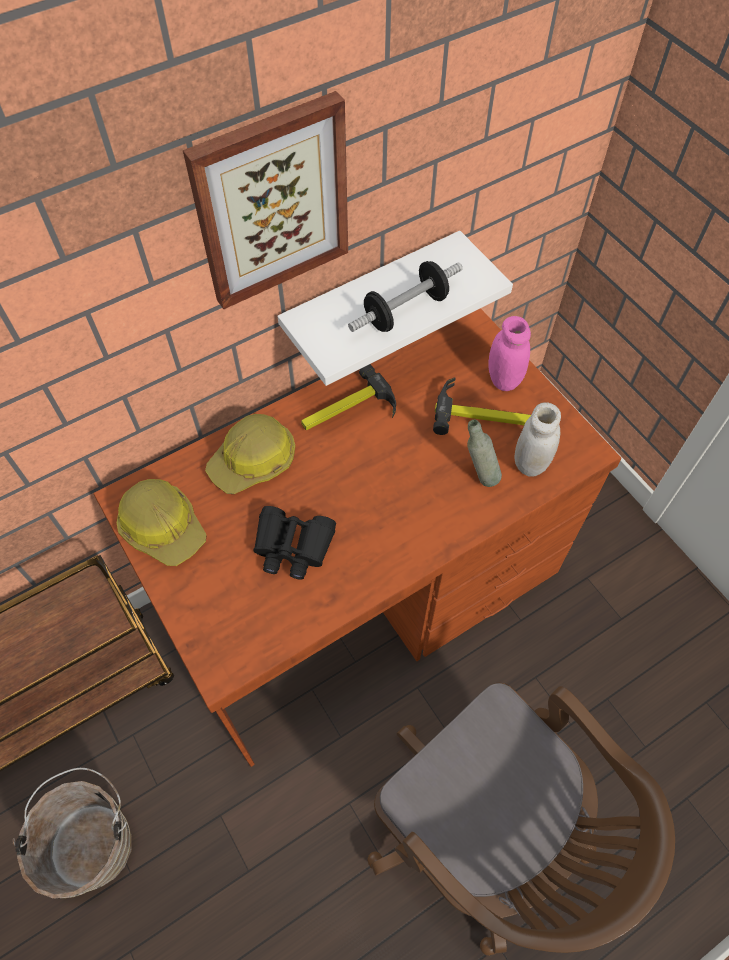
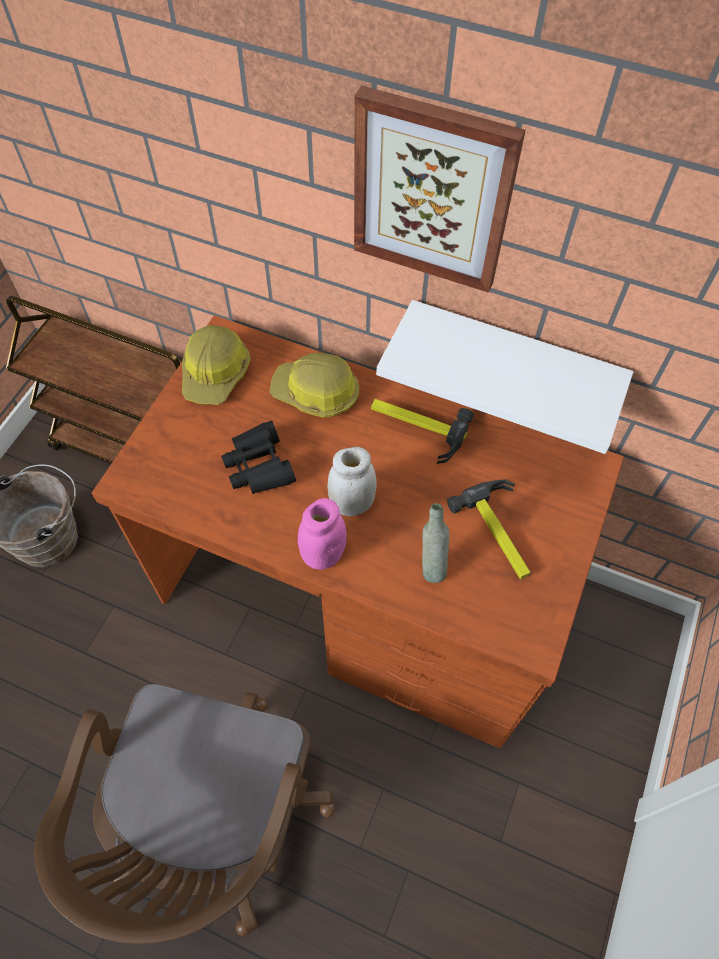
camera: 55 degrees right, 0 degrees up
dumbbell [348,261,462,332] -> none
pink jar [489,316,531,391] -> pink jar moved to [298,498,347,570]
white jar [514,402,561,477] -> white jar moved to [328,447,377,516]

